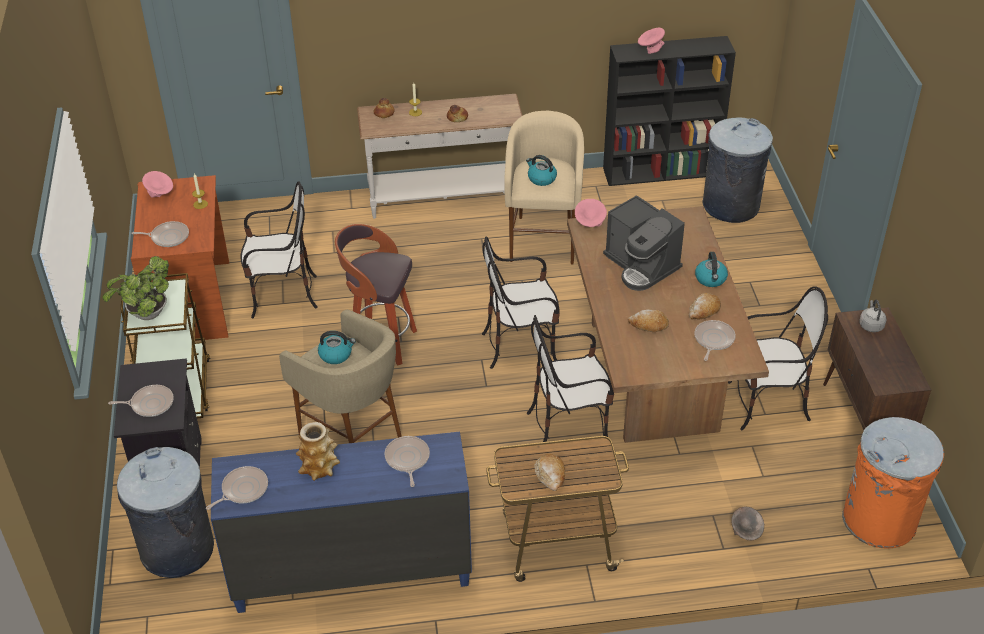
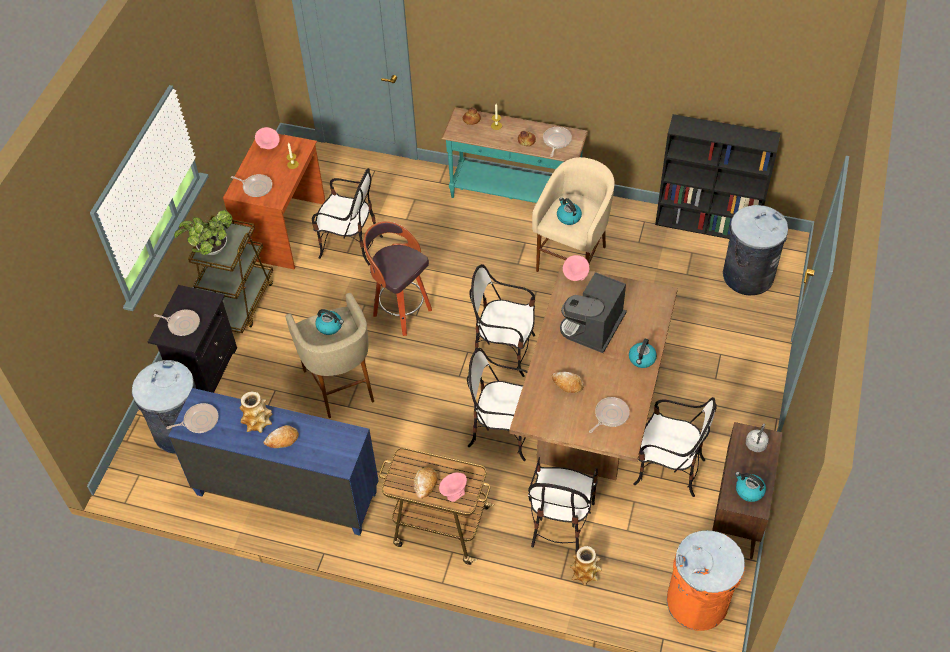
camera: 25 degrees right, 10 degrees up
white console table [357,94,523,219] -> turquoise console table [441,107,588,203]
frying pan [385,436,430,487] -> frying pan moved to [543,127,572,157]
coffee machine [603,195,685,291] -> coffee machine turned 45 degrees clockwise [560,272,627,353]
pink bowl [638,28,665,54] -> pink bowl moved to [439,472,467,502]
bread [689,293,721,320] -> bread moved to [264,425,299,448]
grey bowl [731,506,764,541] -> vase [570,546,602,586]
none -> chair [528,457,598,554]
none -> kettle [735,472,766,502]

